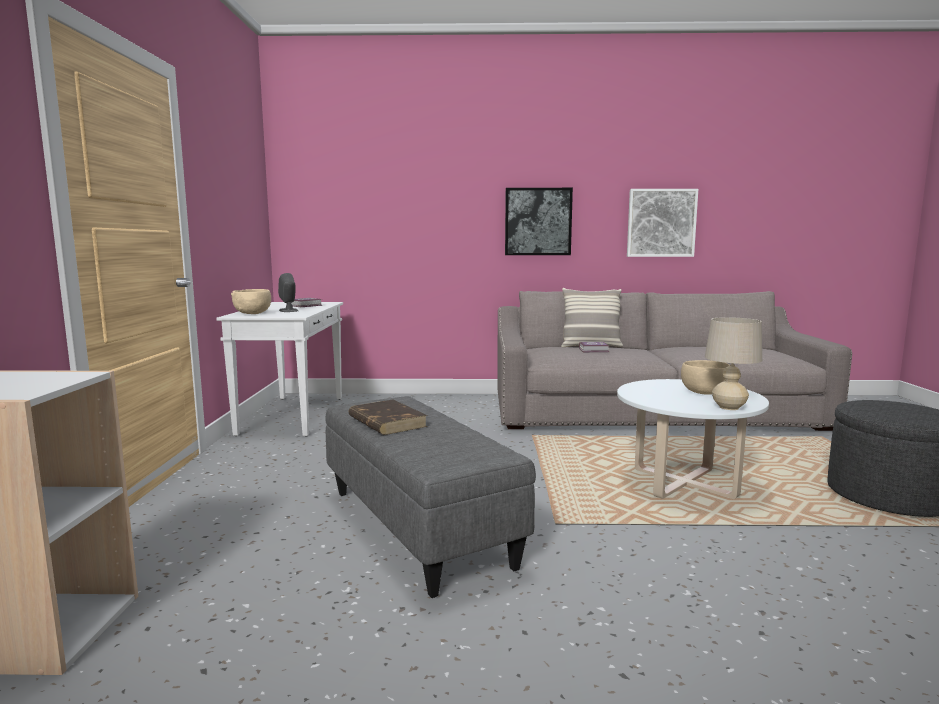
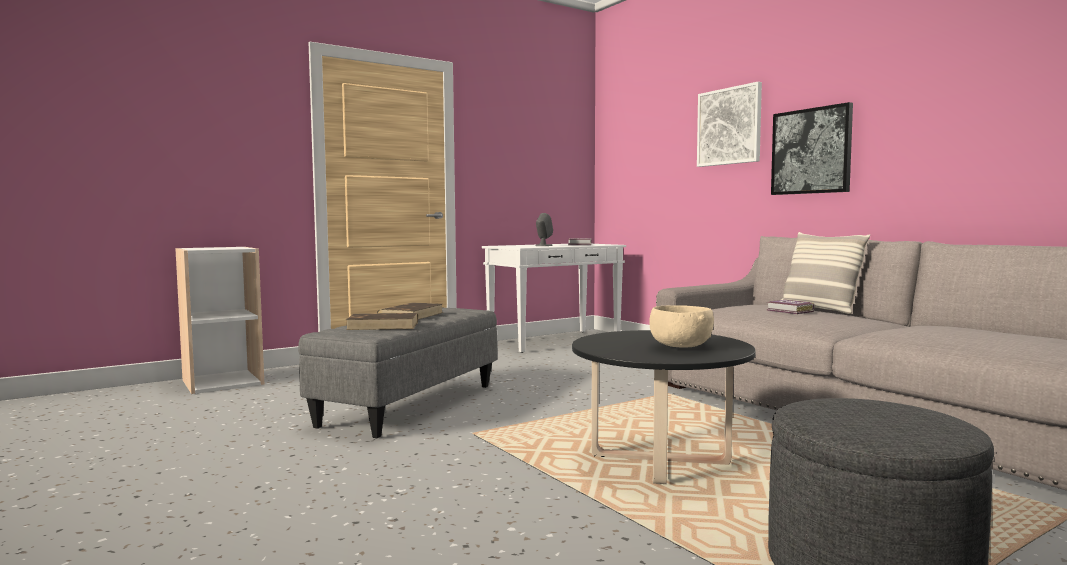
camera: 55 degrees right, 5 degrees down
beige bowl [231,289,271,314] -> none
white coffee table [617,379,769,499] -> black coffee table [572,330,756,484]
picture [627,189,698,257] -> picture moved to [697,82,762,167]
beige table lamp [705,317,762,410] -> none
none -> brown book [345,313,418,330]

